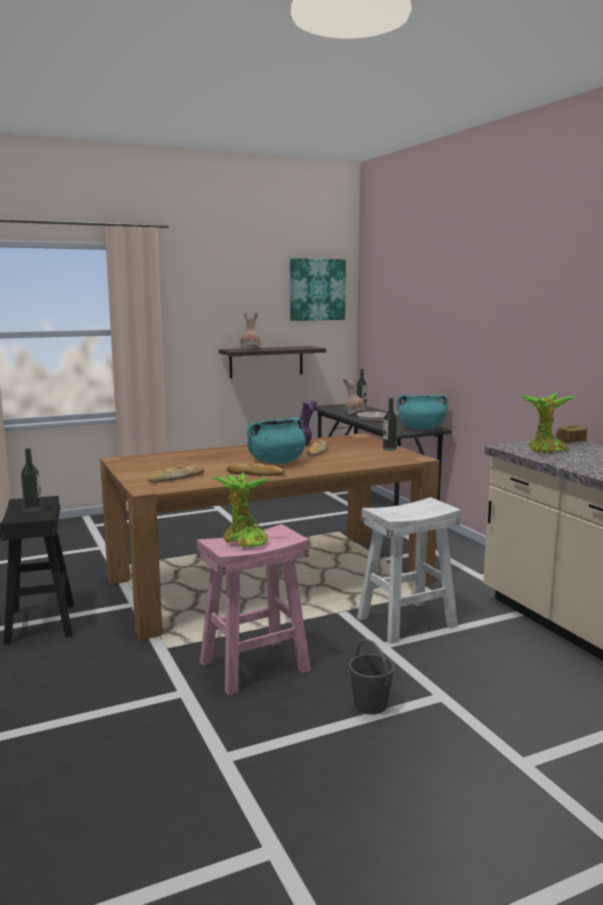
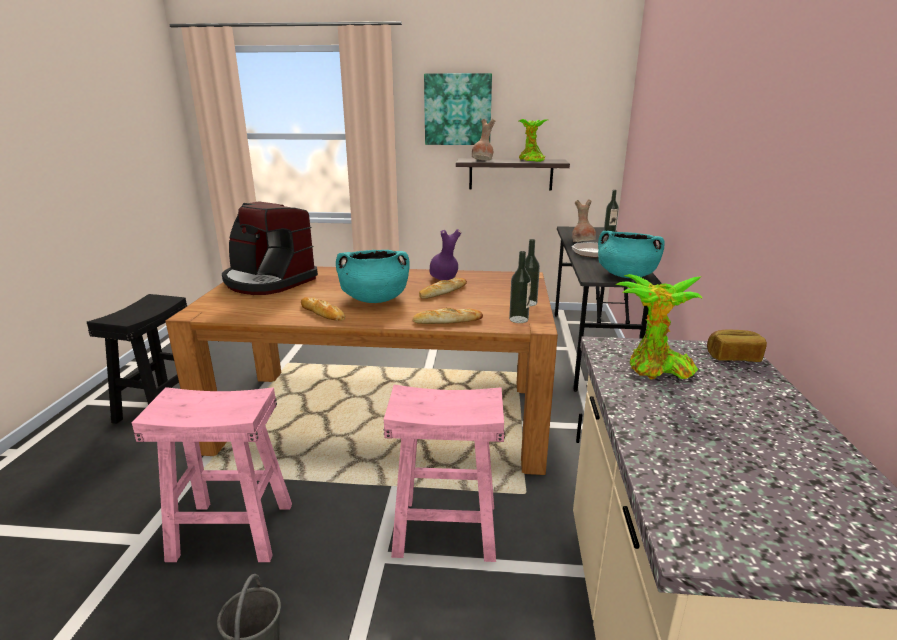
camera: 30 degrees right, 10 degrees up
bottle [21,448,42,512] -> bottle moved to [509,251,531,323]
bread [148,465,204,483] -> bread moved to [413,308,483,324]
potted plant [211,472,272,547] -> potted plant moved to [519,119,547,162]
picture [290,258,346,321] -> picture moved to [424,73,492,145]
white stool [357,497,460,644] -> pink stool [383,385,505,562]
none -> coffee machine [222,201,318,295]

